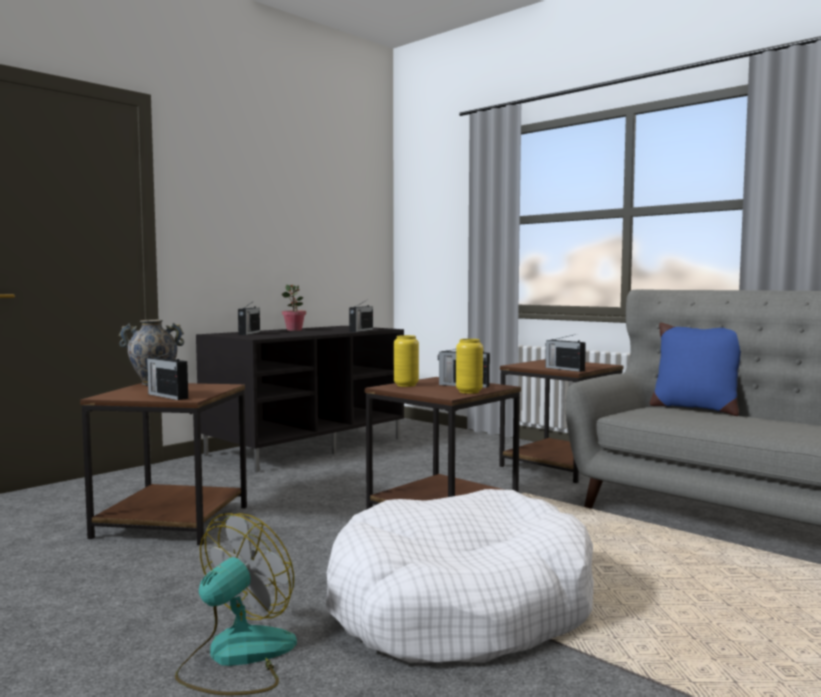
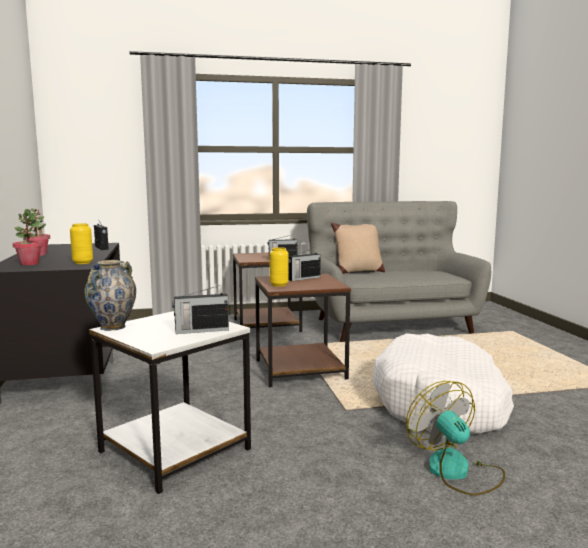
camera: 55 degrees left, 5 degrees up
brown side table [80,383,247,545] -> white side table [89,311,251,494]
radio [238,302,260,335] -> potted plant [13,212,43,265]
yellow vase [456,339,483,394] -> yellow vase moved to [70,223,93,264]
blue pillow [650,323,741,416] -> beige pillow [331,223,385,274]

